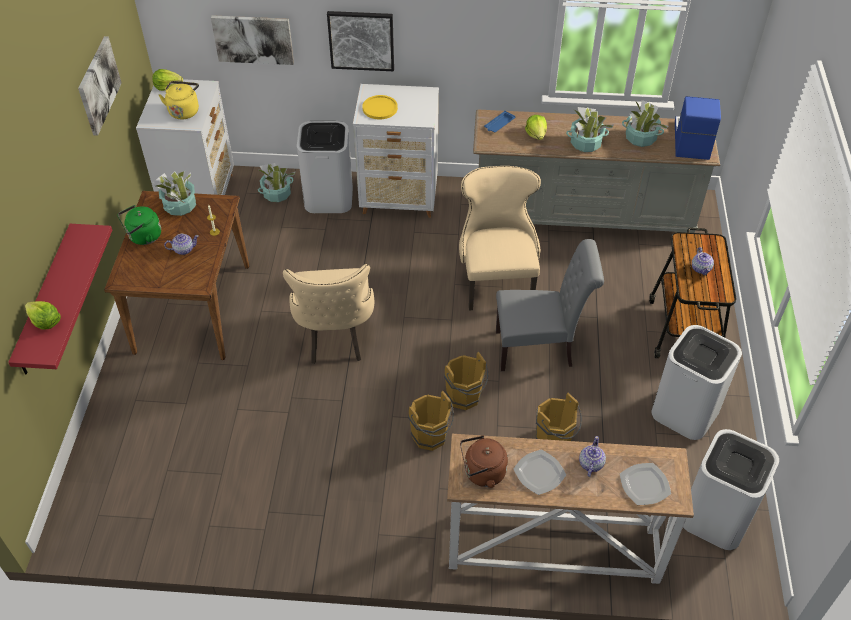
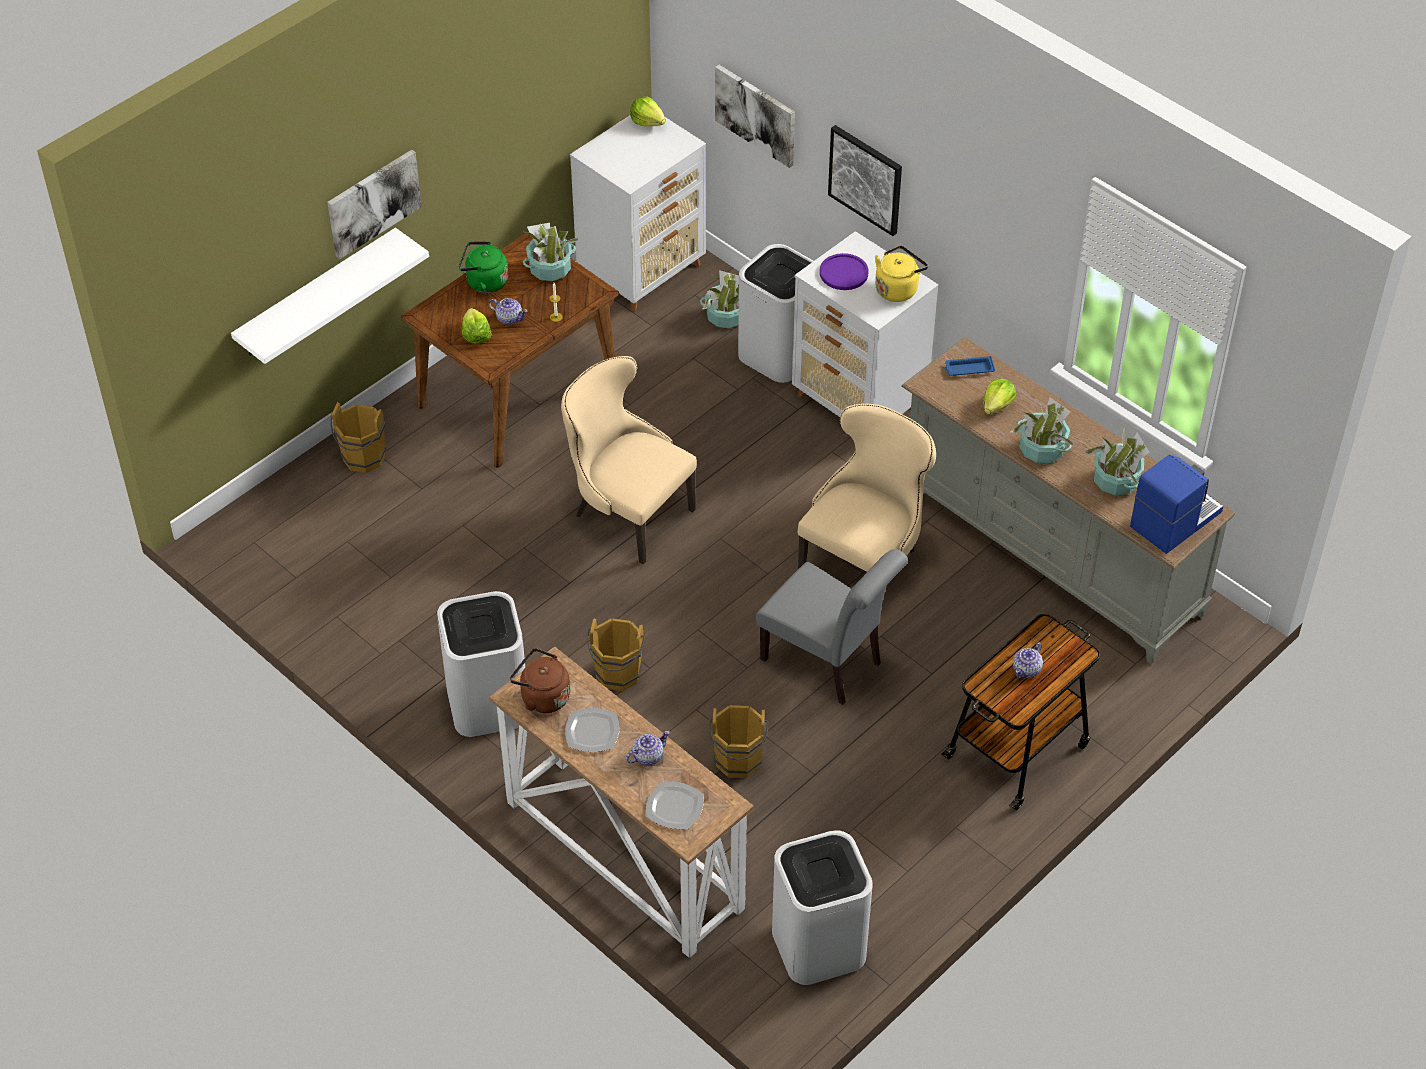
camera: 40 degrees right, 0 degrees up
red shelf [8,224,112,375] -> white shelf [231,228,429,364]
lettuce [25,301,61,330] -> lettuce moved to [462,308,492,344]
picture [78,36,122,136] -> picture moved to [327,149,422,259]
yellow kettle [159,81,199,119] -> yellow kettle moved to [875,245,928,302]
beige chair [283,264,374,364] -> beige chair turned 90 degrees clockwise [561,356,697,564]
yellow plate [362,95,398,119] -> purple plate [820,253,868,290]
brown bucket [444,352,488,410] -> brown bucket moved to [331,402,386,473]
white trash can [651,325,742,440] -> white trash can moved to [437,591,525,737]

